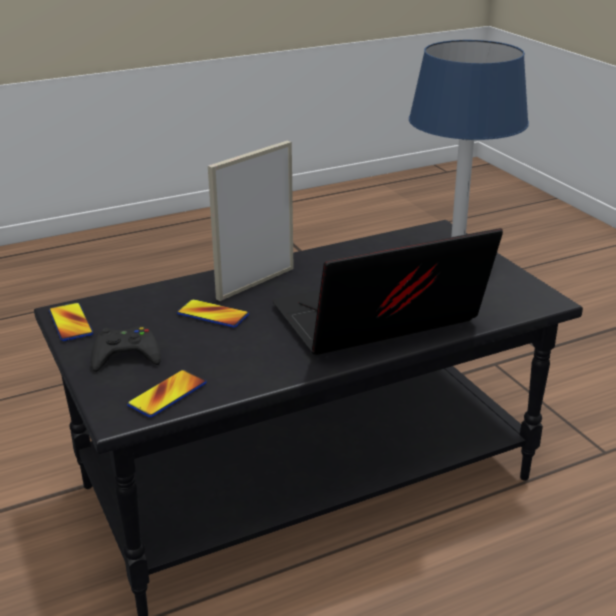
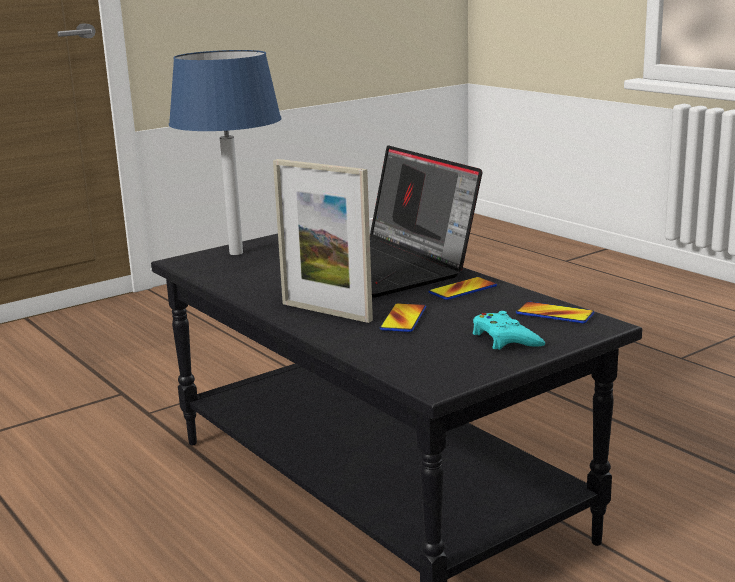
camera: 100 degrees left, 10 degrees down
phone [49,302,93,341] -> phone moved to [429,277,497,300]
black game controller [90,326,161,372] -> turquoise game controller [473,311,545,350]

